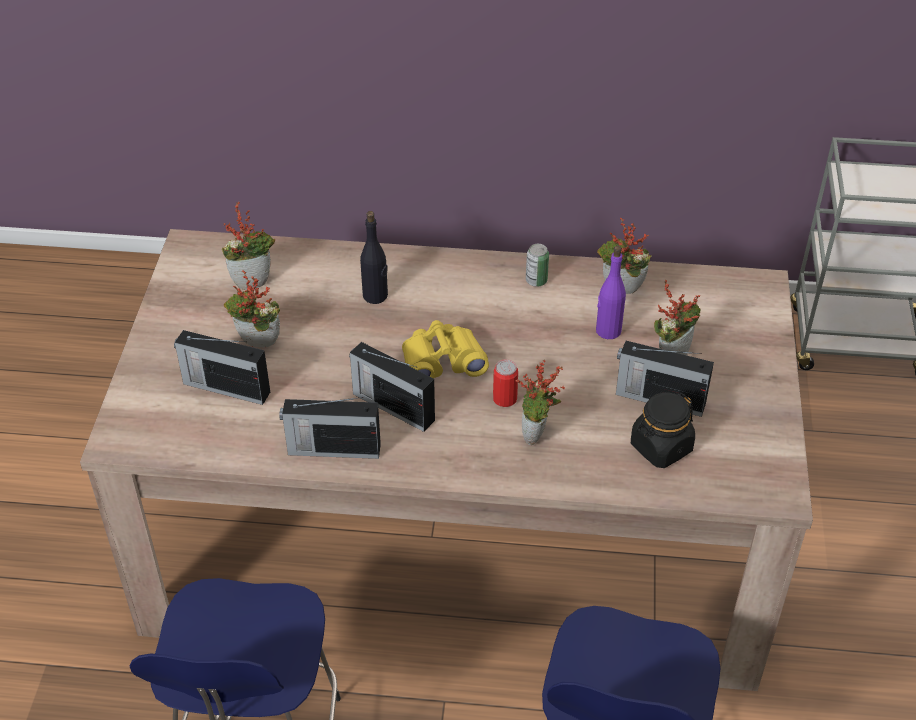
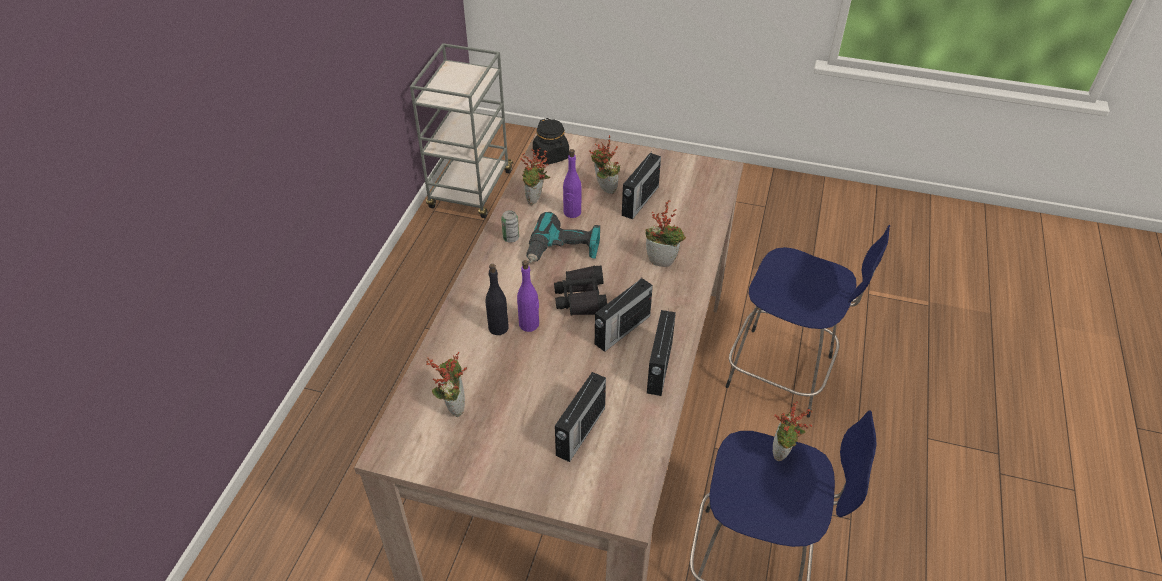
camera: 80 degrees left, 0 degrees up
potted plant [224,270,280,347] -> potted plant moved to [773,402,812,461]
yellow binoculars [402,320,489,378] -> black binoculars [554,266,607,315]
can [493,359,518,407] -> none
black jar [631,392,695,468] -> black jar moved to [533,118,569,165]
none -> purple bottle [517,260,539,332]
none -> power drill [526,212,600,263]

